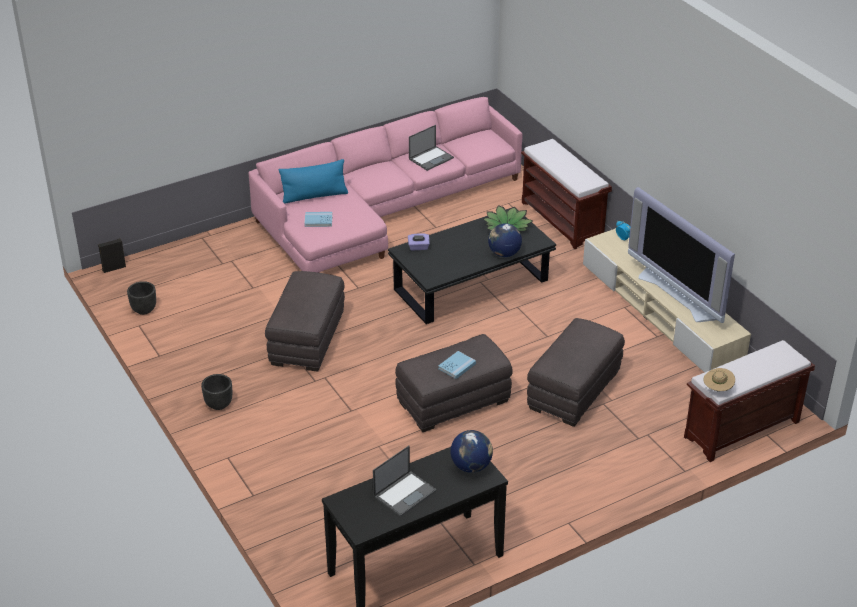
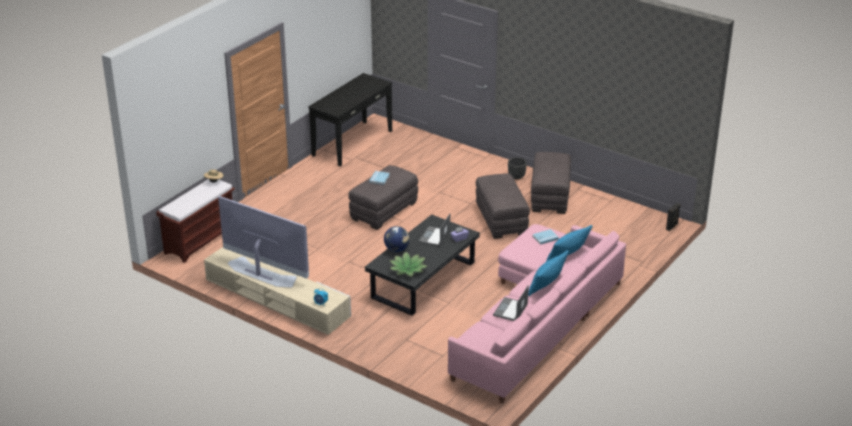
camera: 155 degrees right, 5 degrees down
black planter [127,281,156,315] -> none
laptop [373,446,437,517] -> laptop moved to [419,214,450,247]
globe [451,430,493,473] -> none
brown bench [521,139,612,249] -> none
grey ottoman [527,318,625,427] -> grey ottoman moved to [531,152,571,214]
none -> blue pillow [528,250,569,296]

